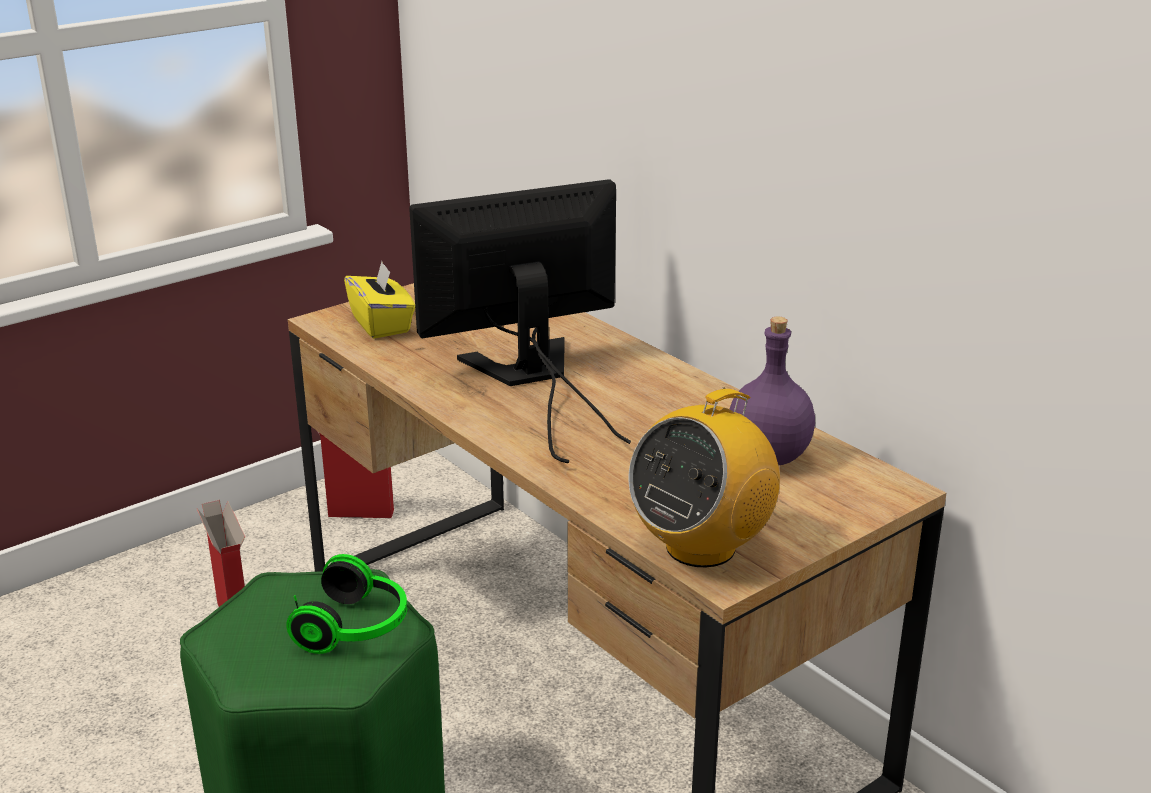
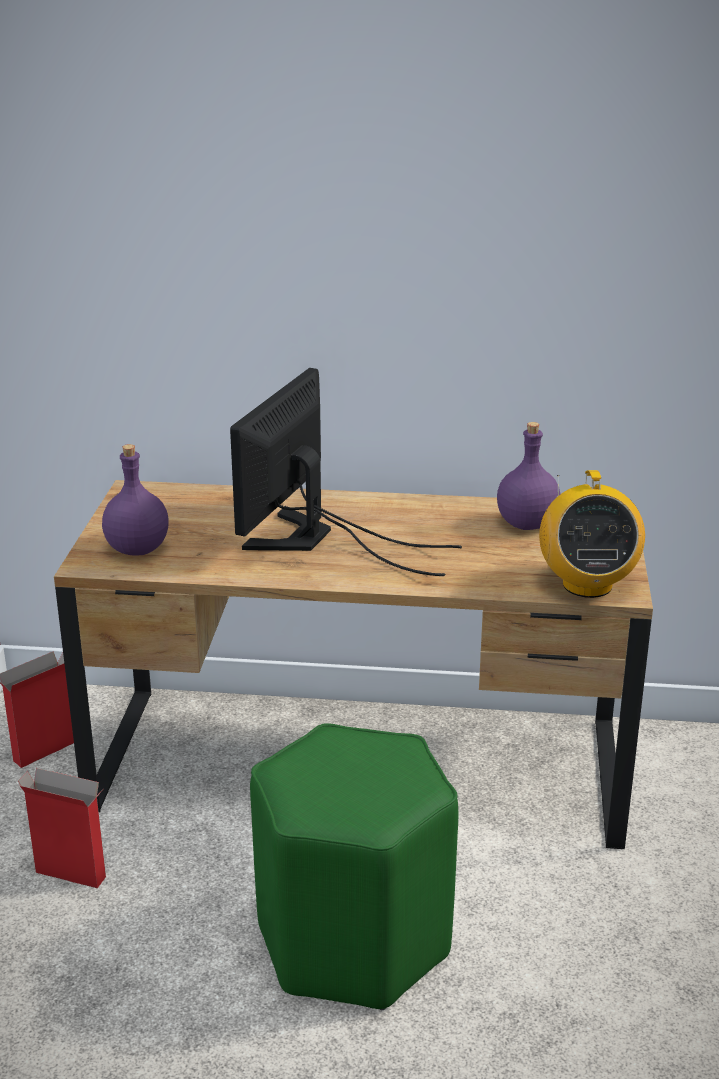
camera: 45 degrees left, 0 degrees up
headphones [286,554,407,654] -> none
yellow tissue box [344,261,415,339] -> purple bottle [102,444,169,556]

